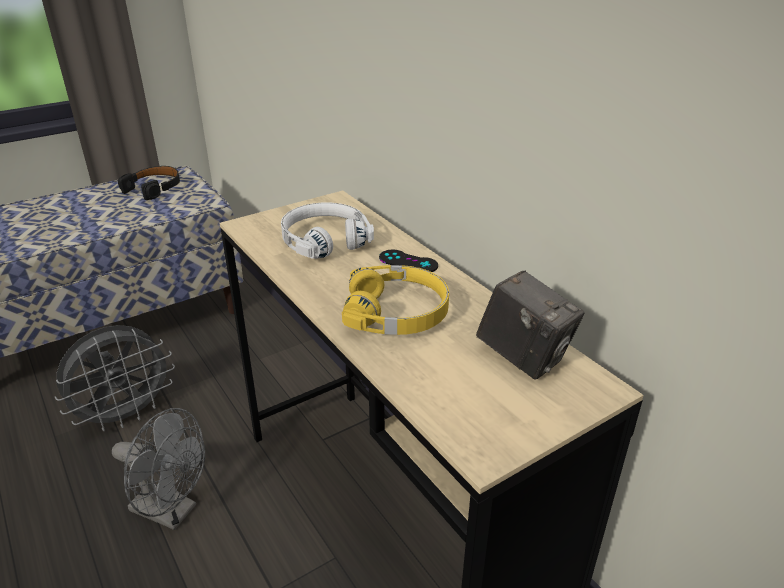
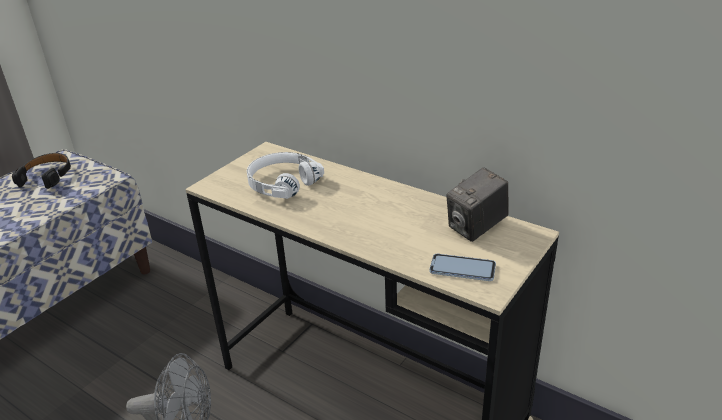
camera: 20 degrees left, 0 degrees up
grey fan [55,325,175,431] -> none
yellow headphones [342,265,449,335] -> none
black game controller [379,250,438,272] -> none
camera [476,270,585,379] -> camera turned 120 degrees clockwise [446,167,509,242]
none -> phone [429,254,496,281]

